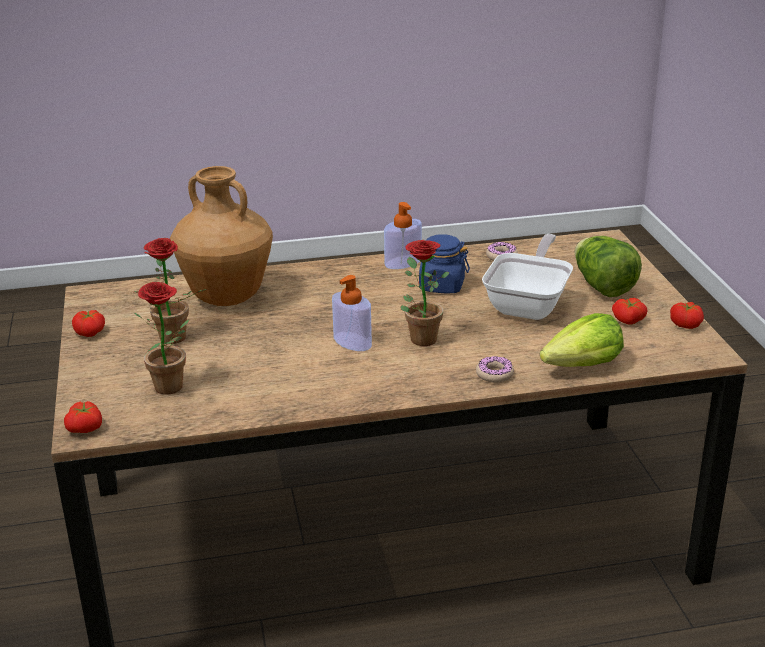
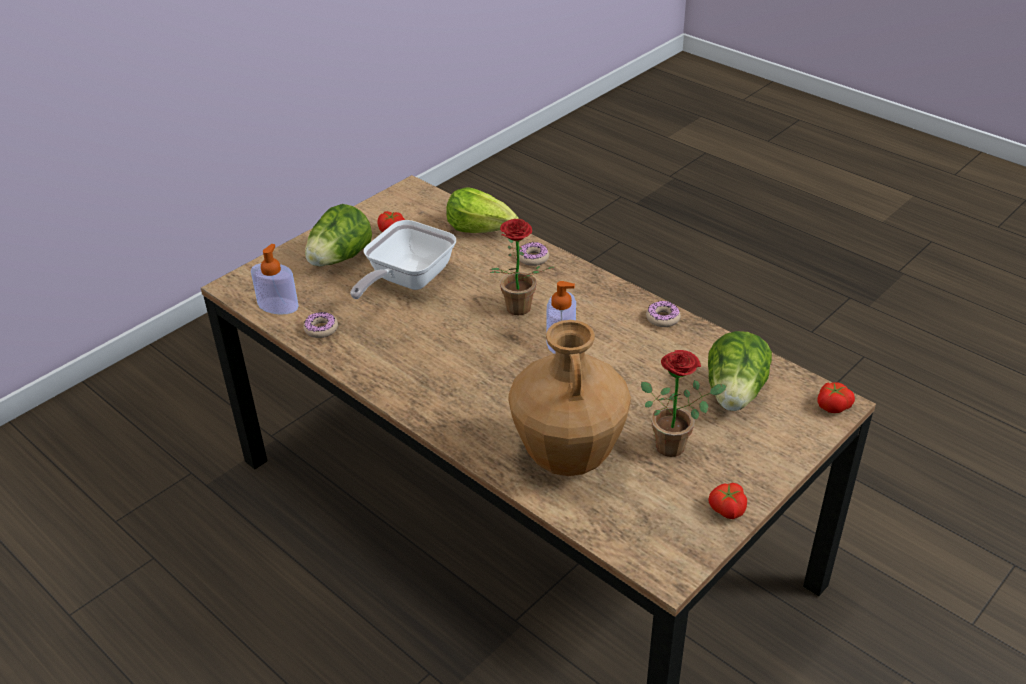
camera: 125 degrees left, 10 degrees up
potted plant [133,282,189,395] -> lettuce [708,331,772,411]
soap dispenser [384,202,422,269] -> soap dispenser moved to [251,244,299,315]
blue jar [419,234,470,293] -> none
frying pan [482,234,573,320] -> frying pan turned 45 degrees counterclockwise [350,220,456,299]
tomato [670,302,704,329] -> none
none -> donut [646,301,681,327]

